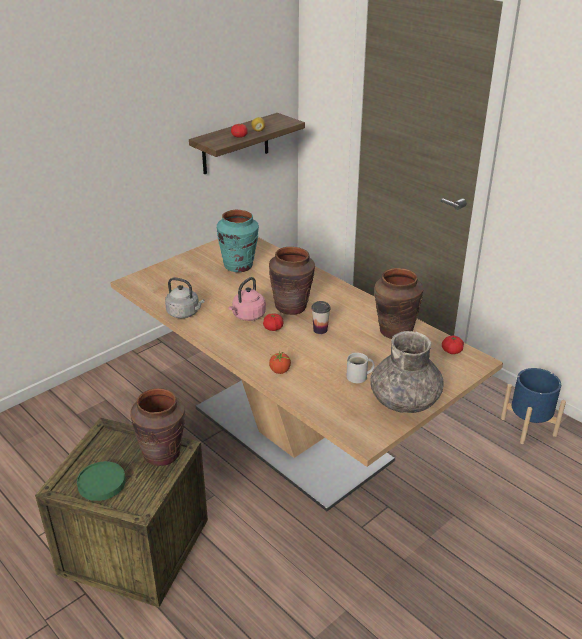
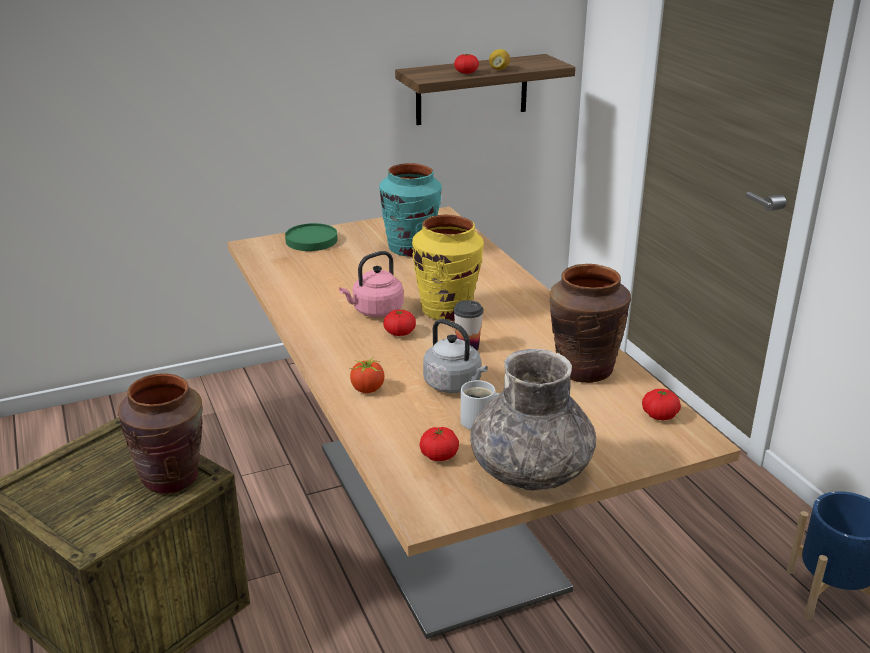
camera: 20 degrees right, 5 degrees down
green plate [77,461,126,501] -> green plate moved to [285,223,338,251]
grey kettle [165,277,204,318] -> grey kettle moved to [423,319,488,393]
brown vase [269,247,315,315] -> yellow vase [412,215,484,321]
none -> tomato [420,427,459,461]

